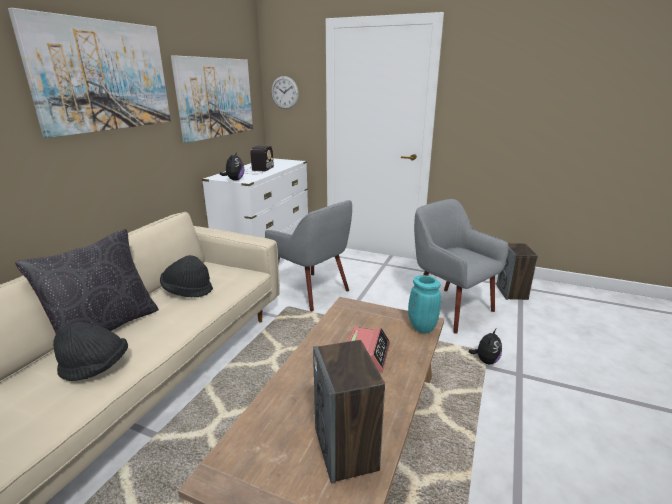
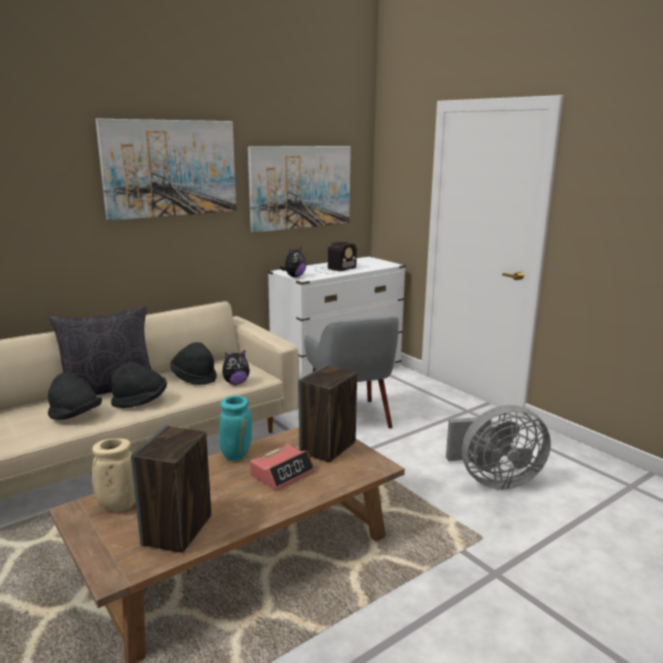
camera: 30 degrees right, 5 degrees down
wall clock [271,76,299,109] -> none
turquoise vase [408,275,441,333] -> turquoise vase moved to [219,396,252,461]
grey armchair [414,199,509,334] -> grey fan [446,405,551,489]
plush toy [469,329,502,364] -> plush toy moved to [222,350,250,385]
speaker [497,243,538,300] -> speaker moved to [299,364,357,463]
none -> beige vase [92,438,136,512]
none -> black hat [111,362,167,408]

